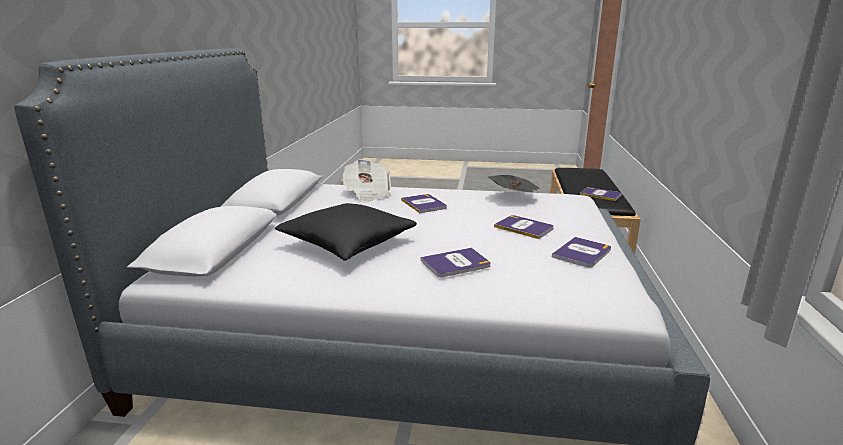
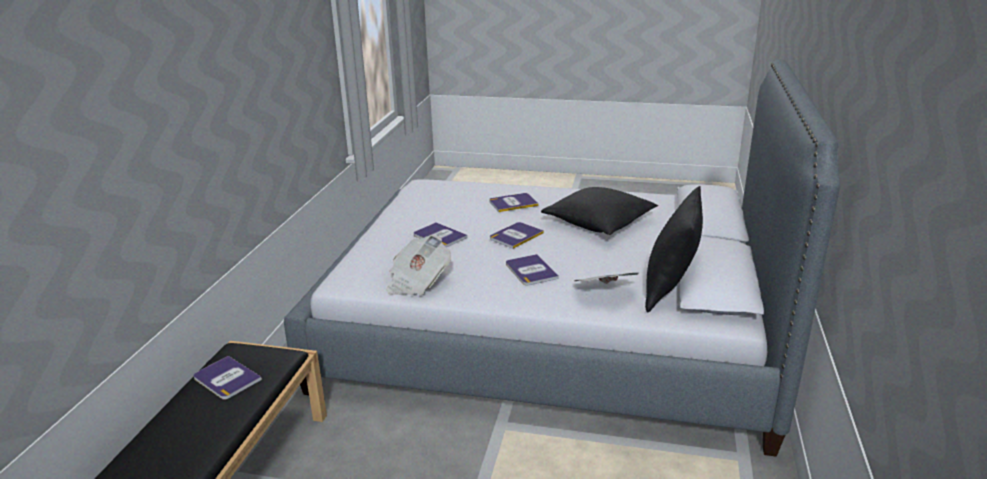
camera: 175 degrees left, 5 degrees up
book [552,237,611,267] -> book moved to [490,222,544,249]
none -> black pillow [645,186,703,312]

